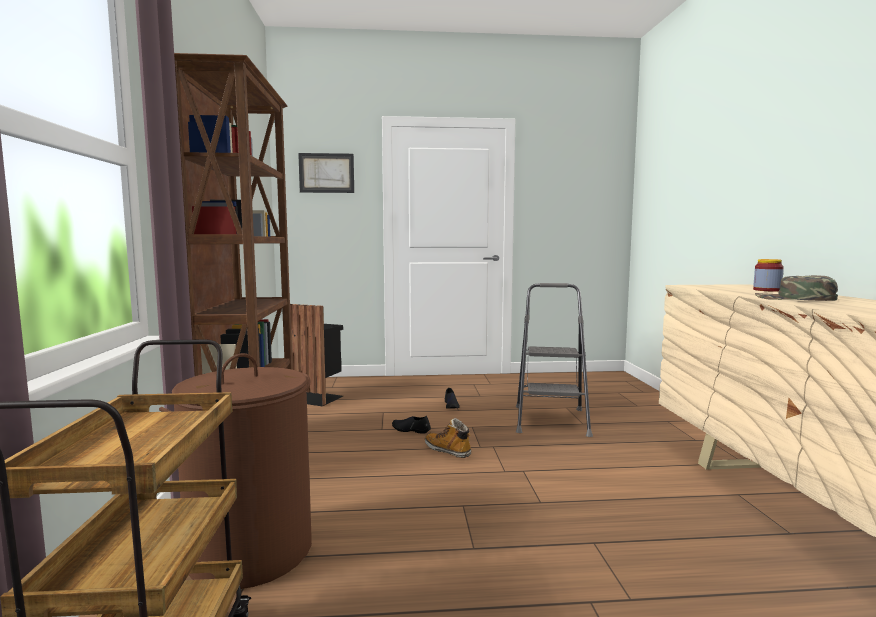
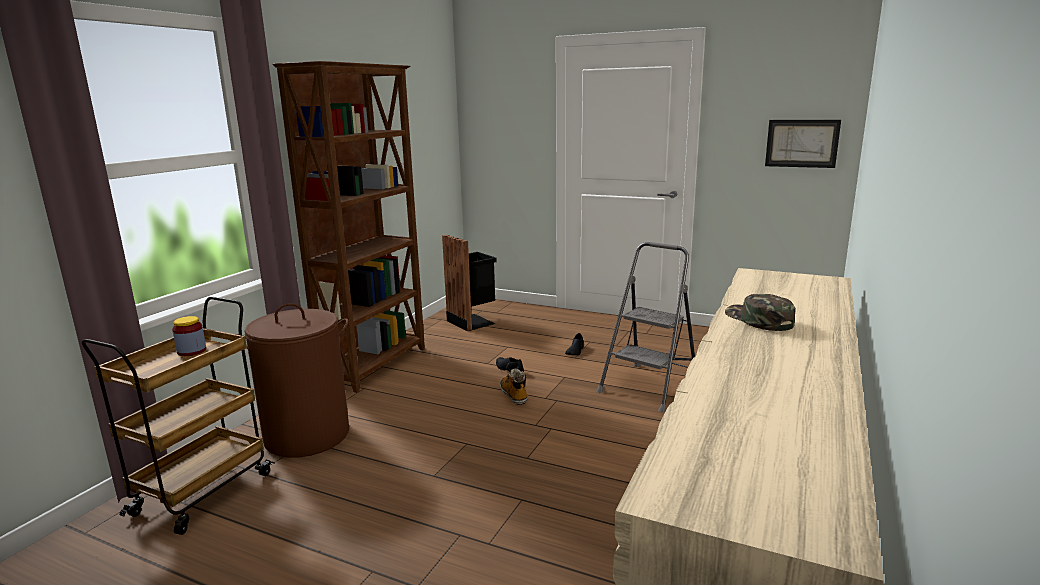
camera: 30 degrees right, 10 degrees up
picture [298,153,354,193] -> picture moved to [765,120,841,168]
jar [753,259,784,291] -> jar moved to [172,316,206,356]

